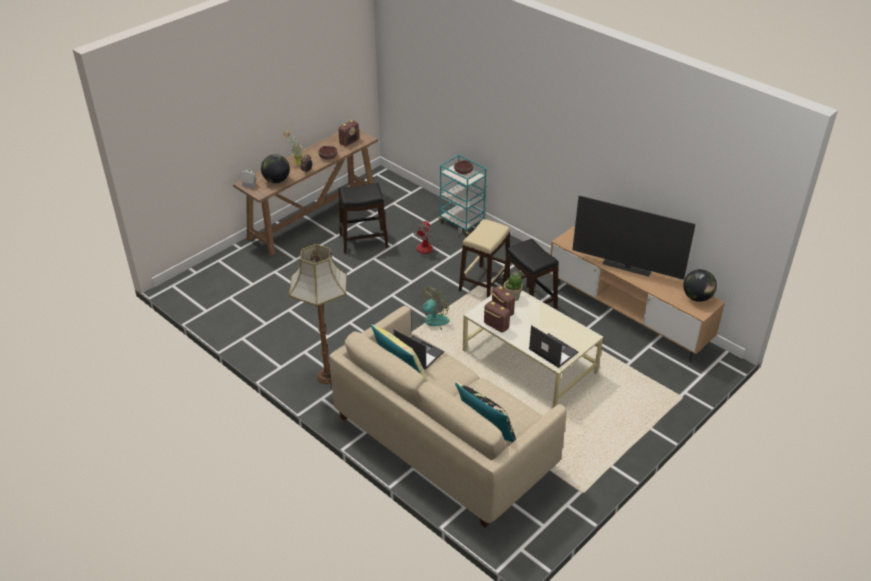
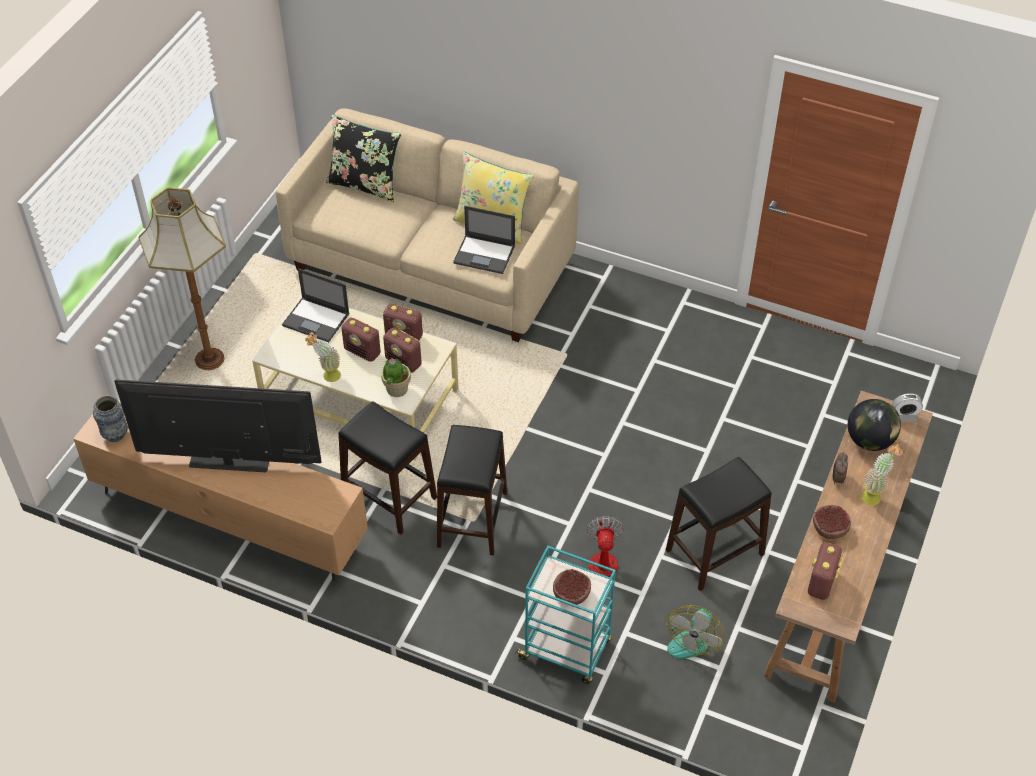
camera: 160 degrees right, 10 degrees up
floor lamp [289,244,347,384] -> floor lamp moved to [138,187,226,370]
fan [416,286,450,330] -> fan moved to [664,605,725,658]
beige stool [459,219,510,298] -> black stool [437,425,507,555]
globe [683,269,717,302] -> vase [93,395,128,442]
none -> potted plant [305,332,341,382]
none -> radio [341,318,381,362]

